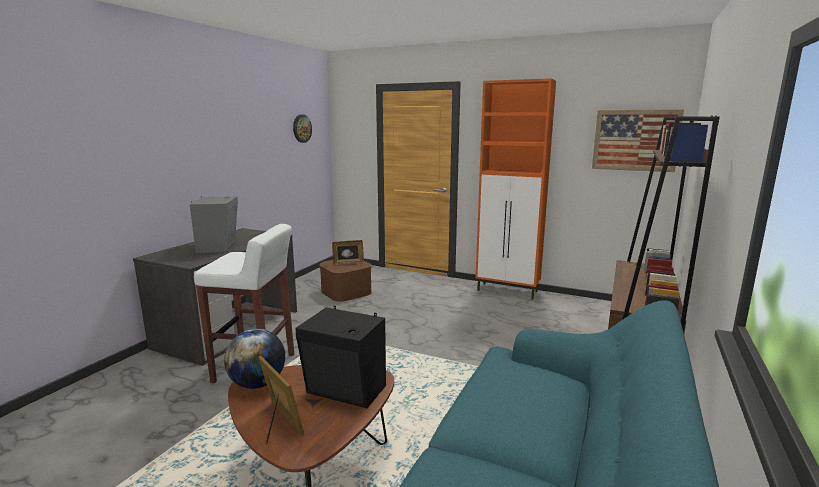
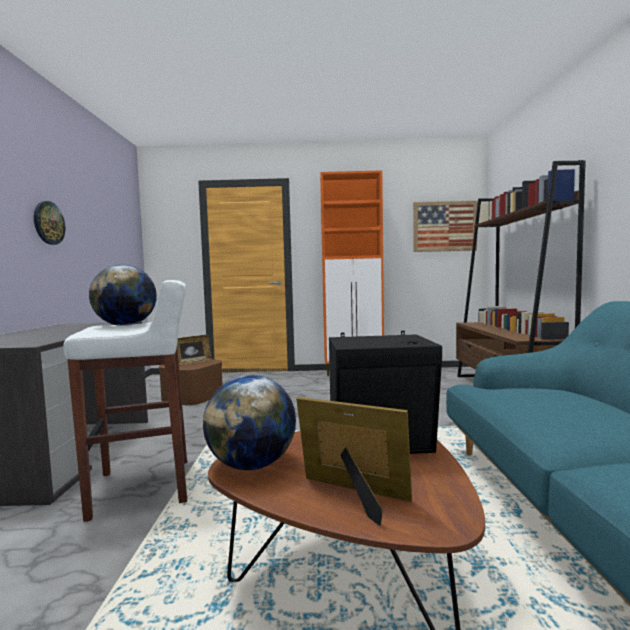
camera: 25 degrees left, 10 degrees down
grey speaker [190,196,238,253] -> none
wall clock [293,114,312,143] -> wall clock moved to [34,201,65,245]
none -> globe [89,265,157,326]

